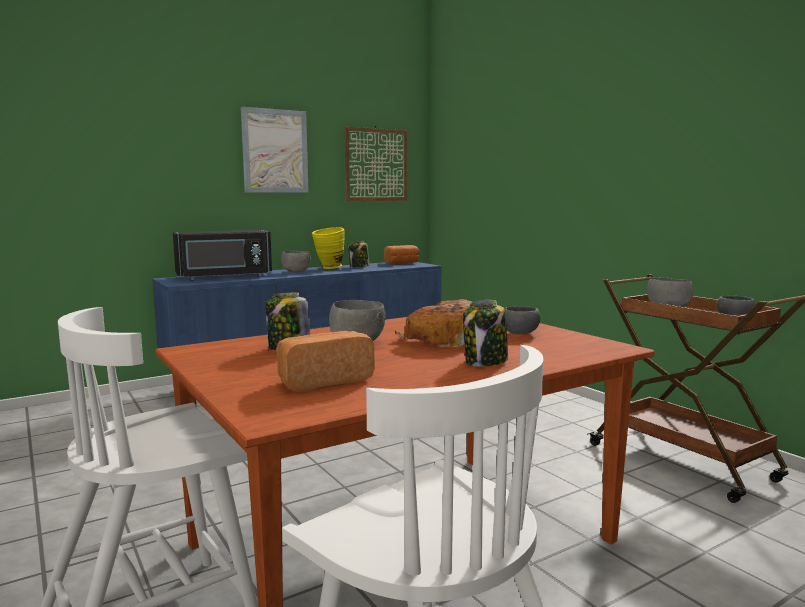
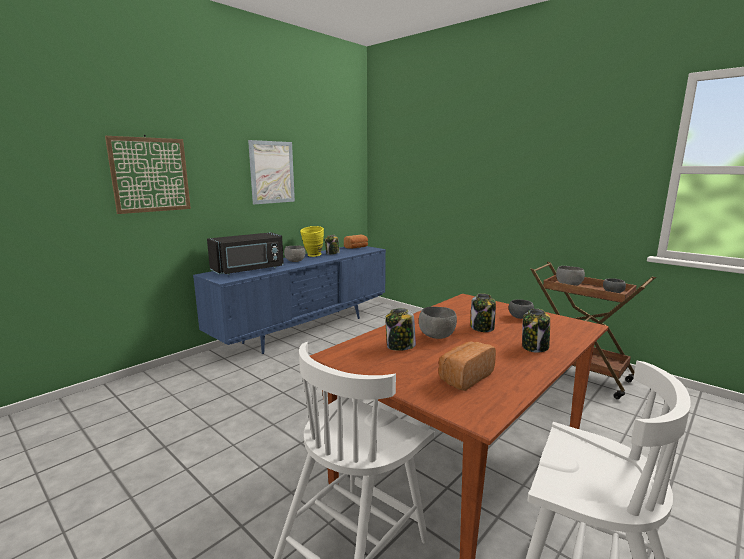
camera: 15 degrees left, 5 degrees up
picture [344,126,407,201] -> picture moved to [105,135,191,214]
bread [395,299,472,348] -> jar [470,293,496,332]

